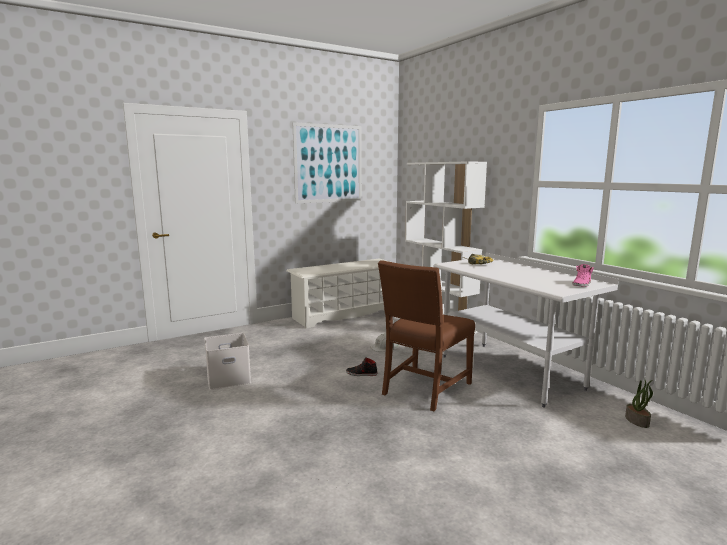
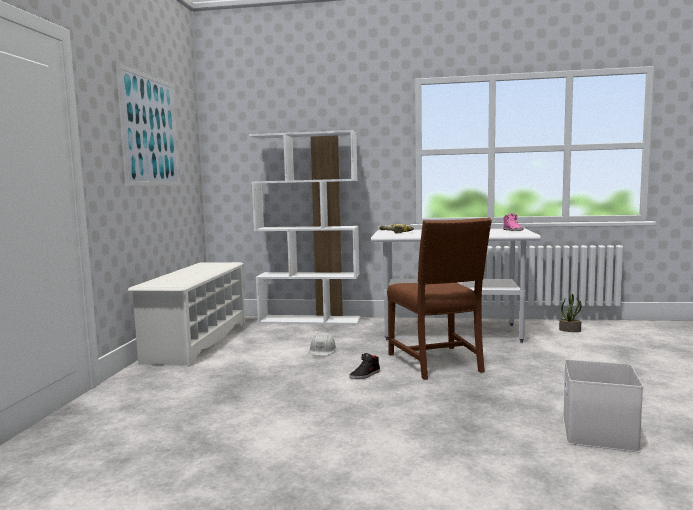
camera: 50 degrees left, 5 degrees down
white storage box [204,333,251,390] -> white storage box moved to [563,359,643,452]

